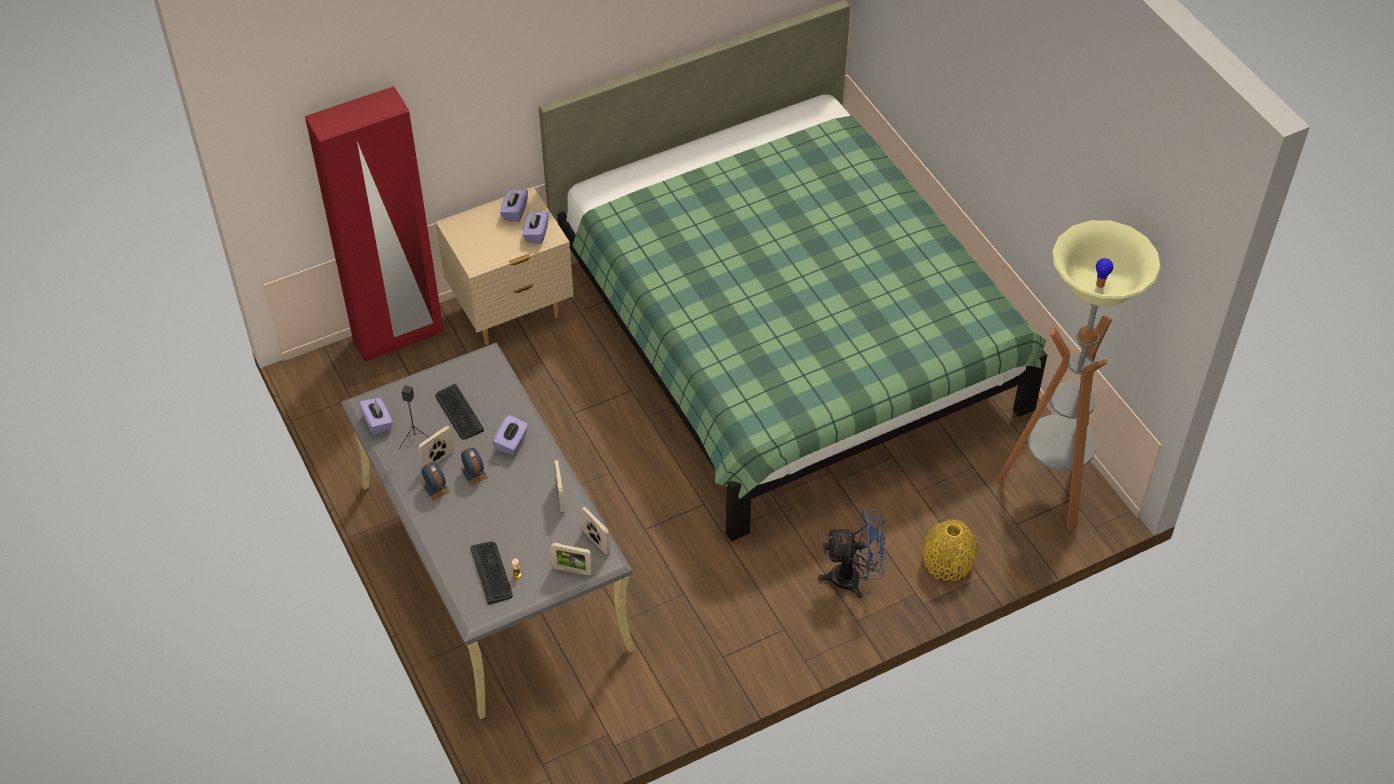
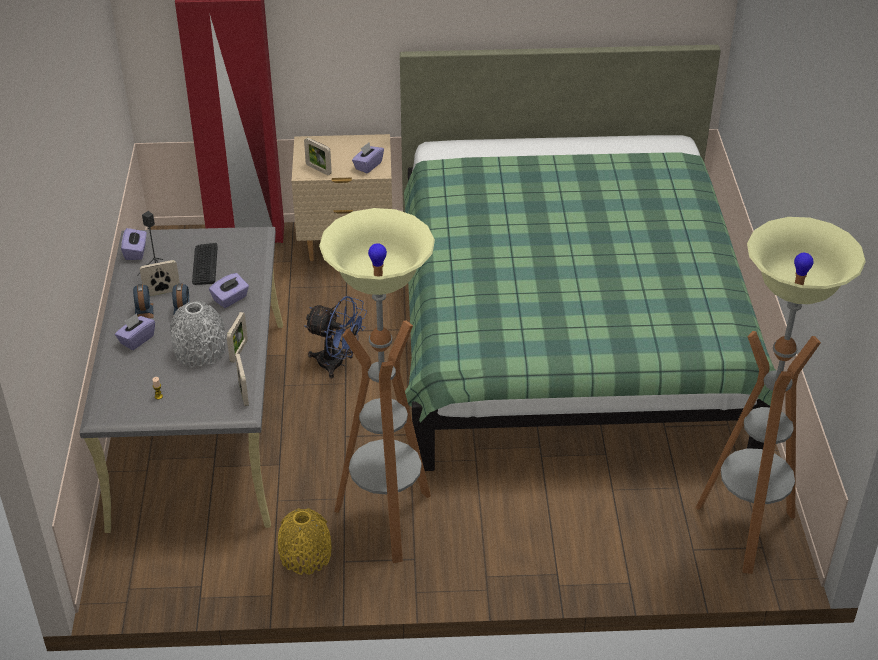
camera: 25 degrees right, 10 degrees down
keyboard [471,542,513,604] -> none
purple tissue box [500,189,528,222] -> purple tissue box moved to [115,313,155,350]
picture frame [550,543,593,576] -> picture frame moved to [304,138,332,175]
blue fan [818,510,886,599] -> blue fan moved to [304,296,367,379]
yellow vase [923,519,977,581] -> yellow vase moved to [278,508,331,575]
none -> grey vase [170,301,226,368]
none -> floor lamp [319,208,435,563]

